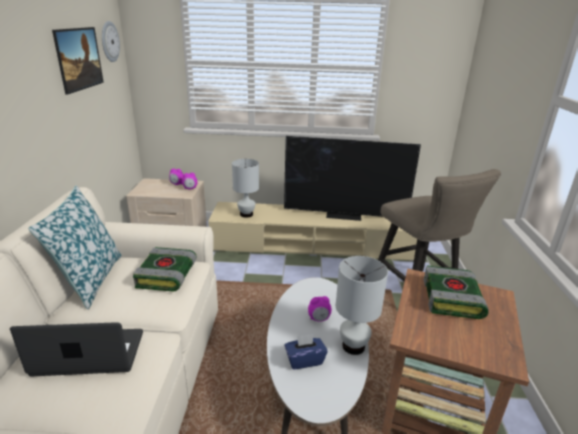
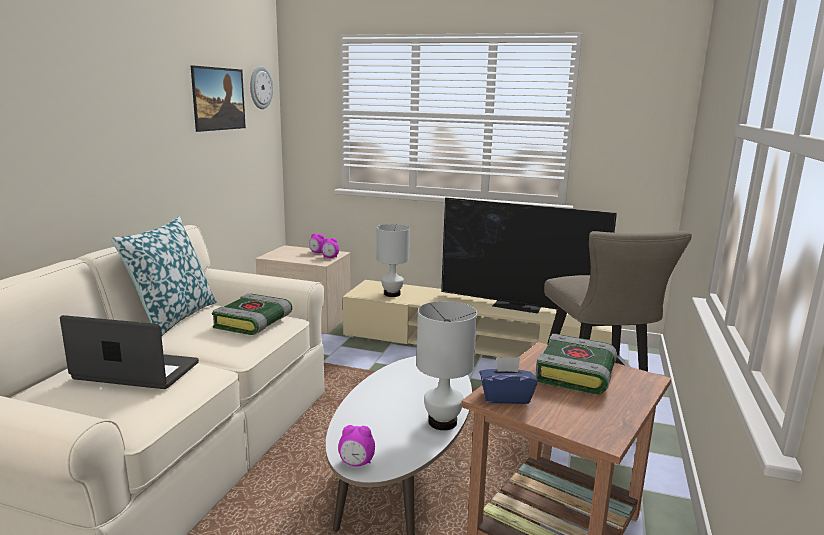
camera: 15 degrees right, 10 degrees down
blue tissue box [284,334,328,370] -> blue tissue box moved to [479,357,538,404]
alarm clock [308,296,332,322] -> alarm clock moved to [338,425,375,467]

